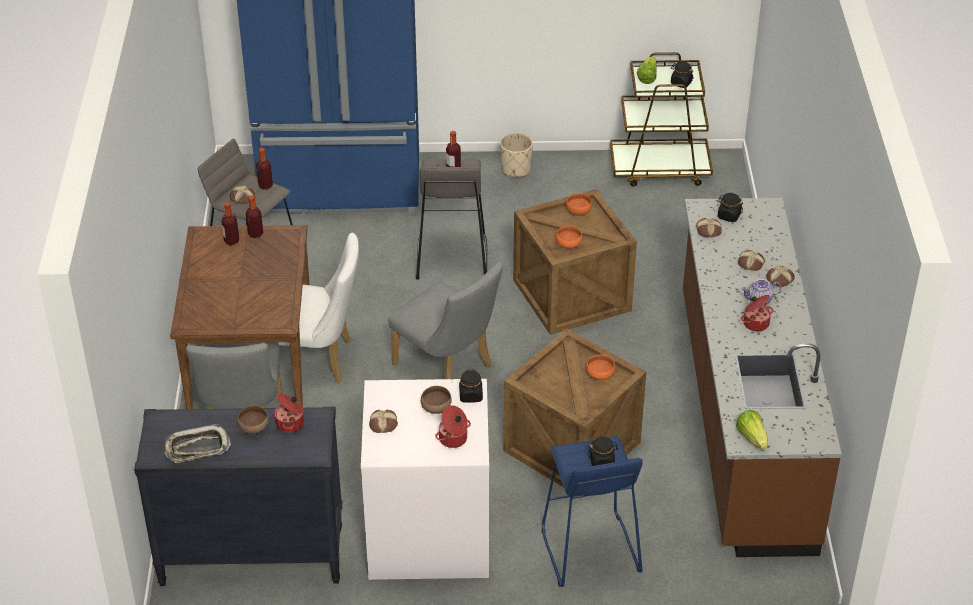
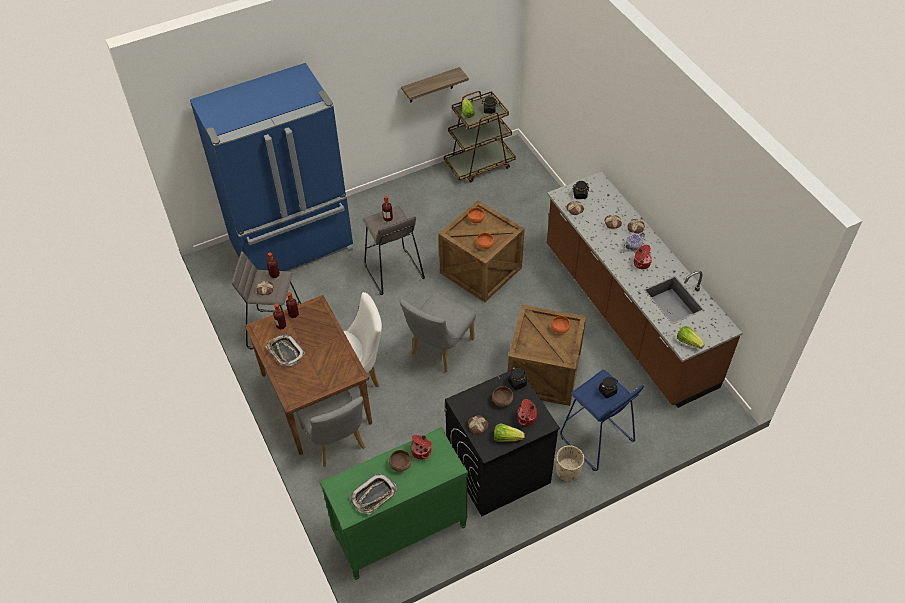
camera: 25 degrees left, 10 degrees up
black dresser [134,407,342,586] -> green dresser [319,427,468,580]
white washing machine [361,379,489,580] -> black washing machine [445,367,560,516]
grey chair [388,262,503,379] -> grey chair turned 105 degrees clockwise [399,293,476,372]
beige planter [500,133,533,177] -> beige planter moved to [556,445,584,482]
none -> tray [266,334,305,366]
none -> shelf [401,67,469,103]
none -> lettuce [494,423,525,442]

